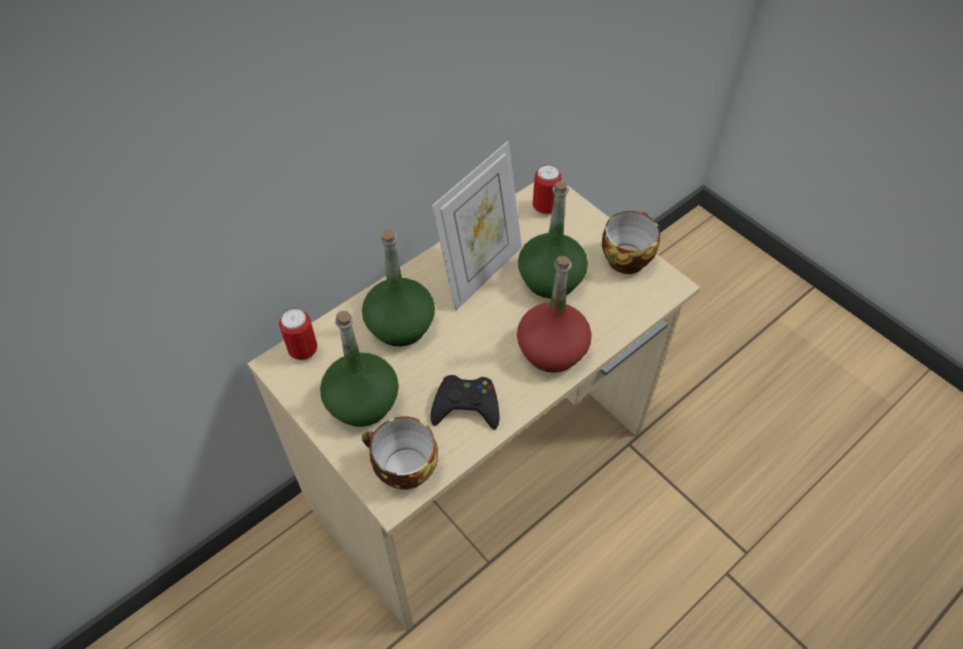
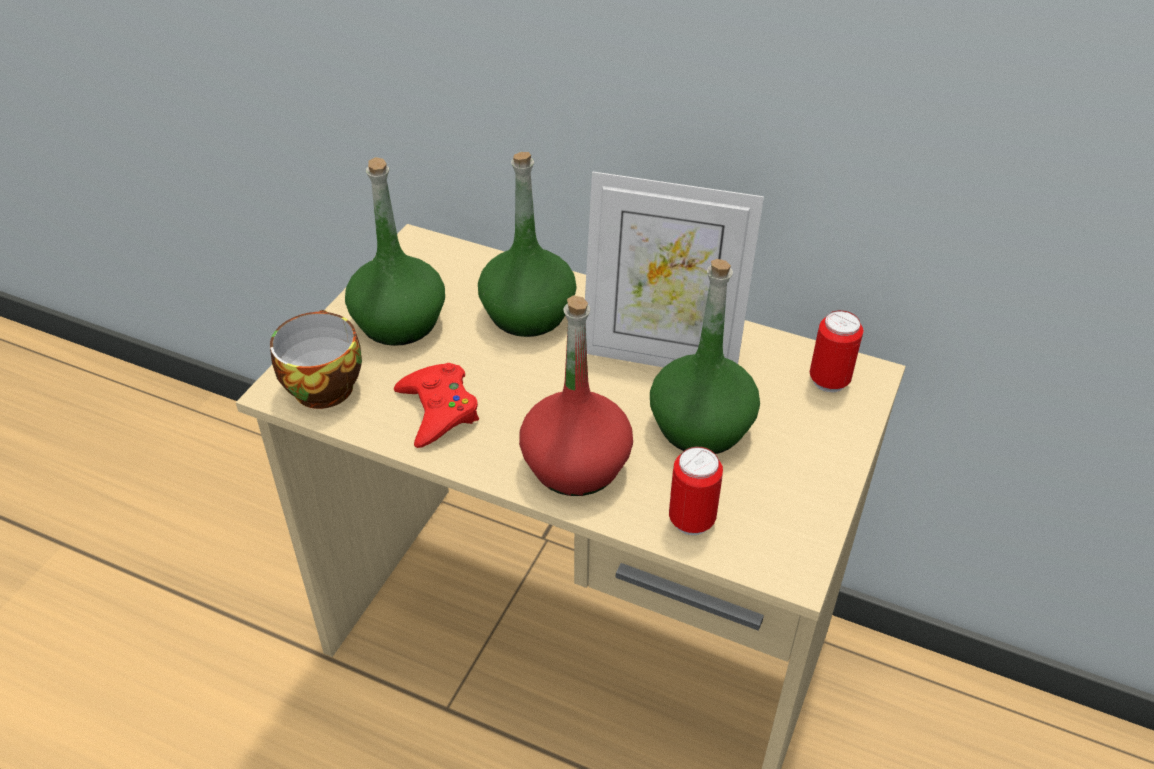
camera: 65 degrees right, 10 degrees down
can [279,308,317,361] -> can moved to [669,447,723,535]
black game controller [431,375,500,430] -> red game controller [394,363,479,448]
cup [602,211,660,274] -> none

